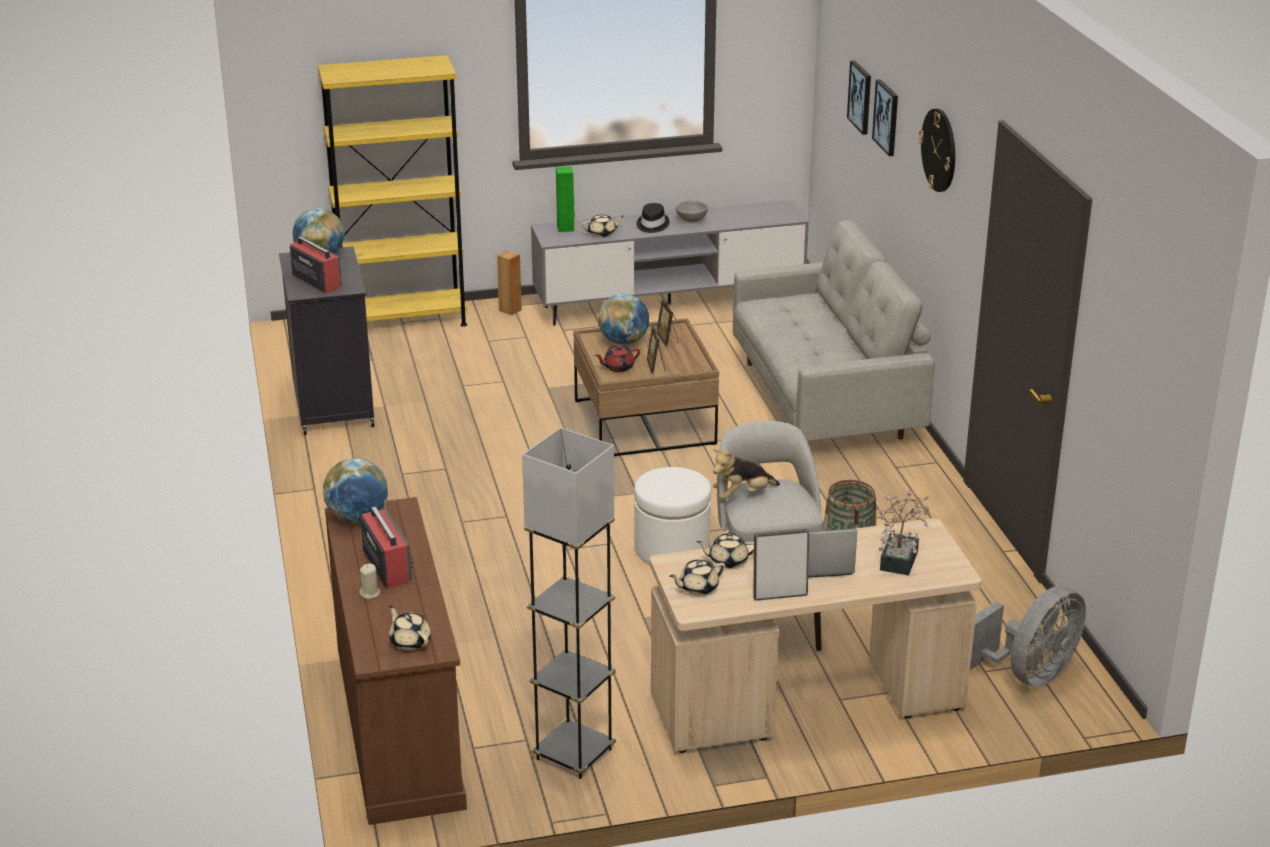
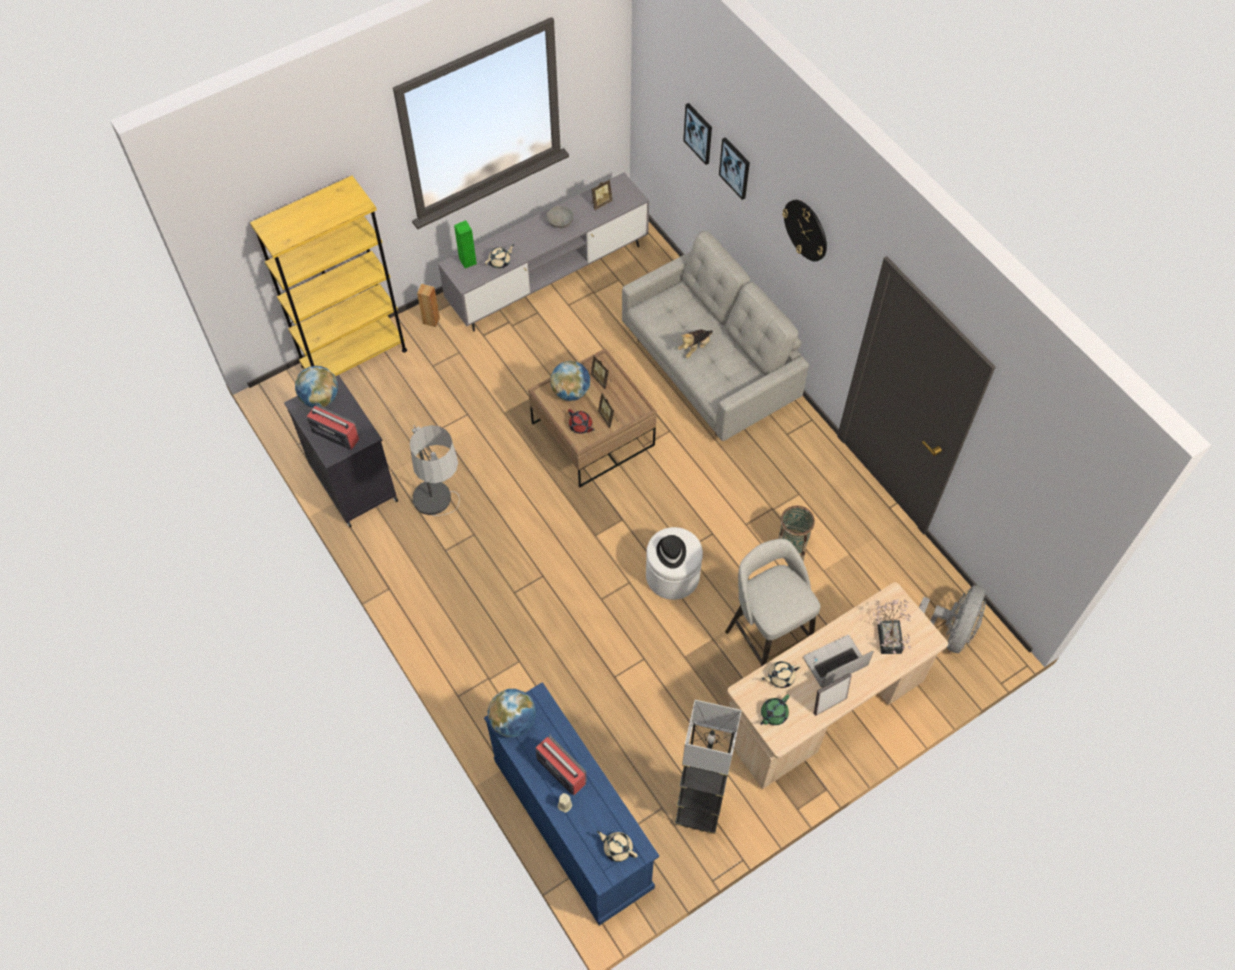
camera: 20 degrees left, 30 degrees up
brown dresser [325,497,467,825] -> blue dresser [484,682,659,926]
red teapot [595,345,640,372] -> red teapot turned 90 degrees counterclockwise [568,409,594,434]
black hat [637,203,669,233] -> black hat moved to [656,535,686,569]
beige teapot [670,560,725,595] -> green teapot [761,694,789,725]
plush toy [713,449,780,499] -> plush toy moved to [678,329,713,358]
none -> floor lamp [410,425,460,516]
none -> picture frame [591,179,612,210]

